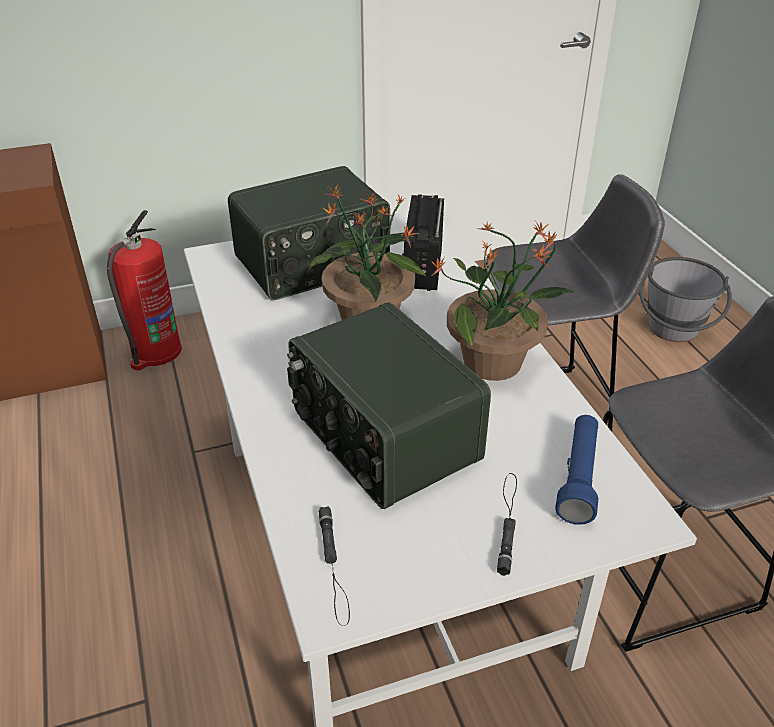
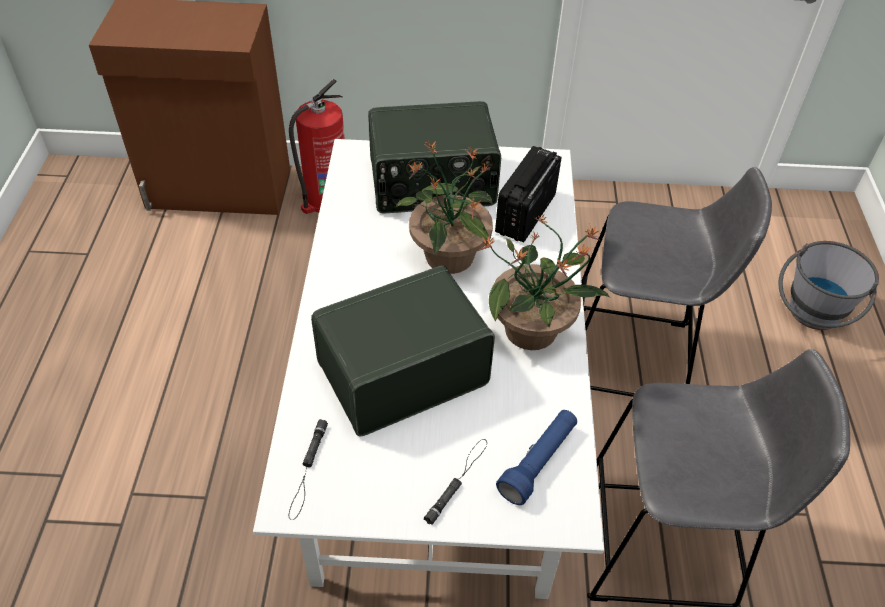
camera: 20 degrees right, 10 degrees up
radio [287,302,491,509] -> radio turned 75 degrees clockwise [311,266,495,436]

